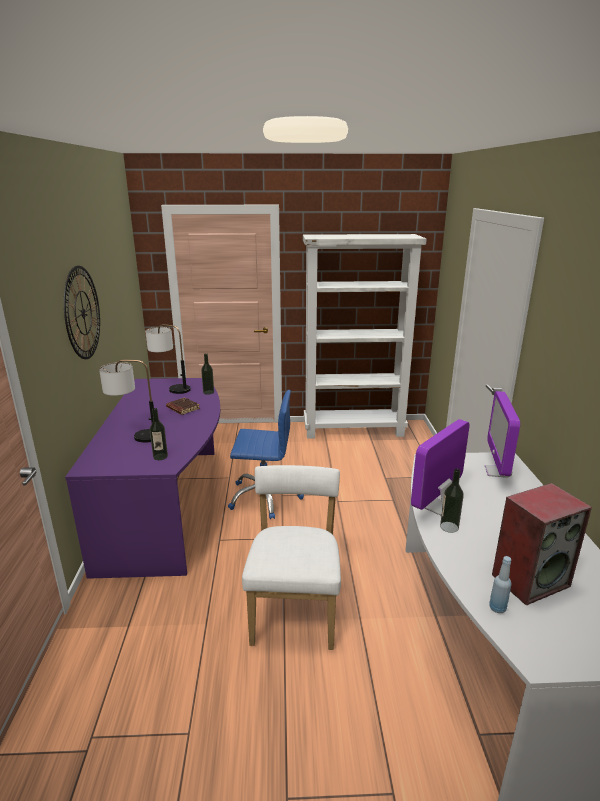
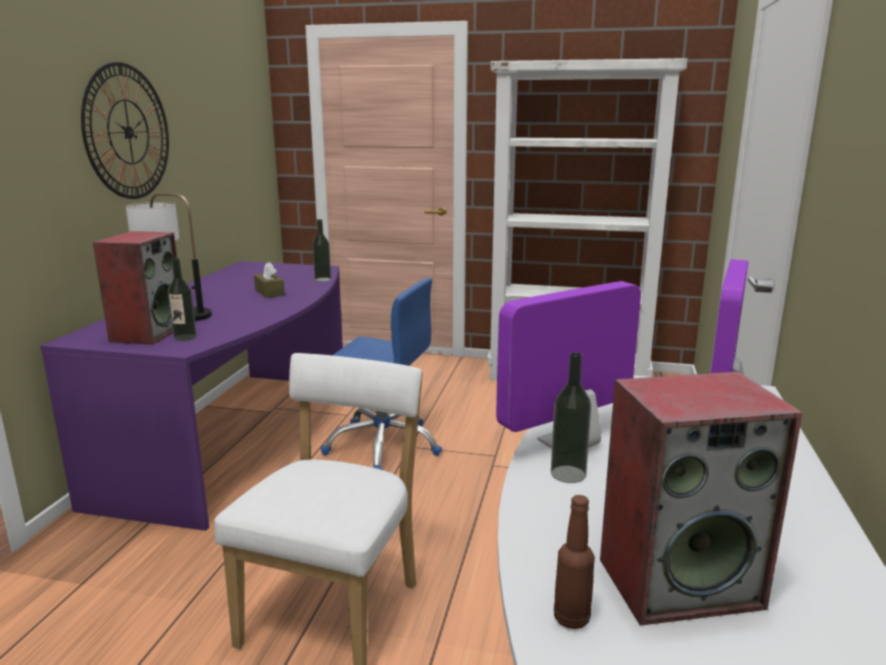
camera: 15 degrees right, 5 degrees down
table lamp [145,324,191,394] -> none
brown book [166,397,200,415] -> brown tissue box [254,262,285,298]
blue bottle [489,556,512,613] -> brown bottle [554,495,595,629]
none -> speaker [93,231,177,345]

